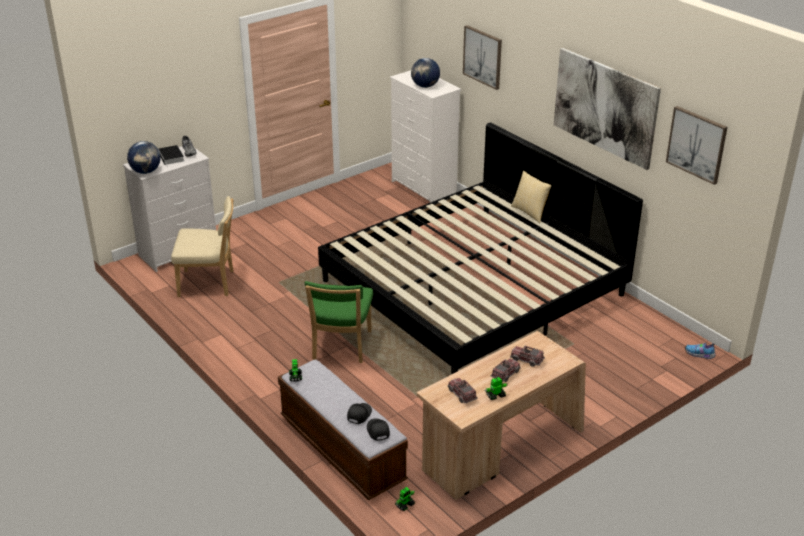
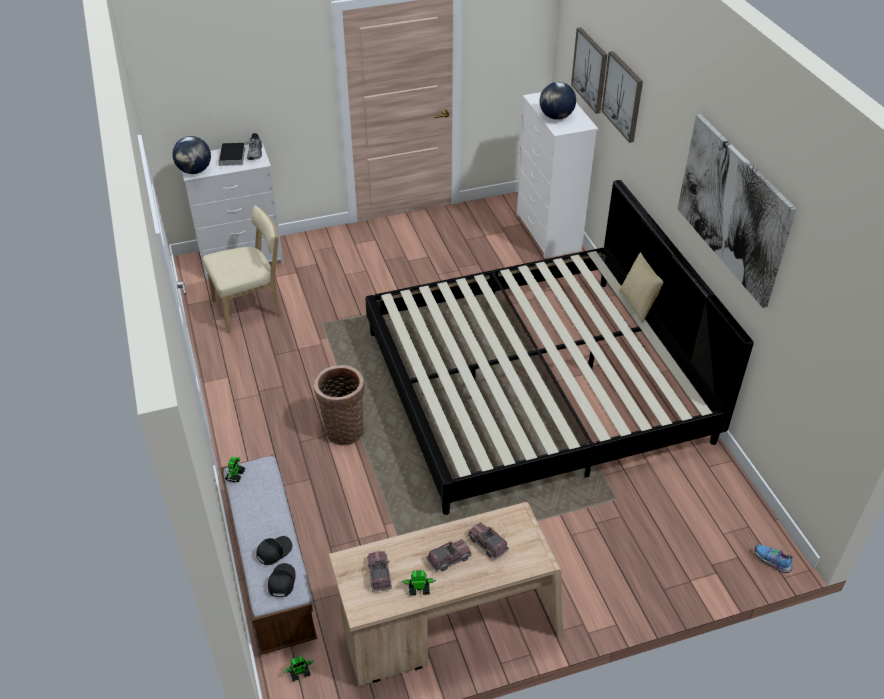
camera: 20 degrees right, 10 degrees up
beige chair [171,196,234,297] -> beige chair turned 45 degrees counterclockwise [203,205,281,333]
green chair [305,281,373,363] -> basket [314,365,364,445]
picture [666,106,727,185] -> picture moved to [571,27,607,114]

